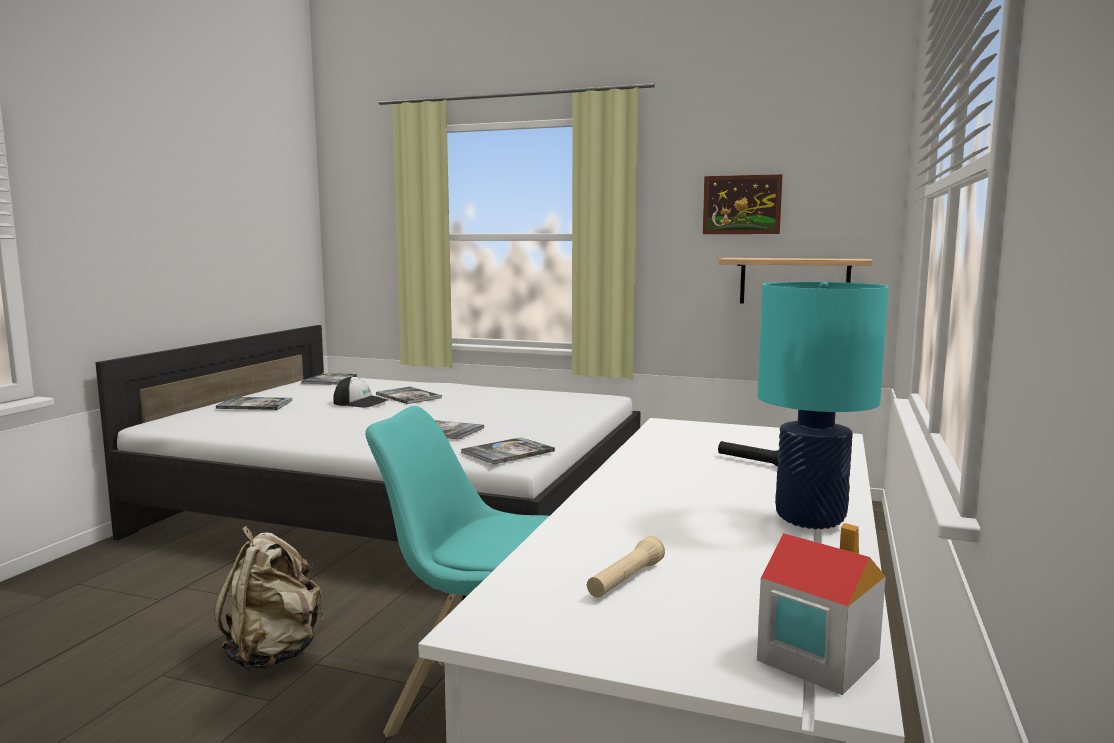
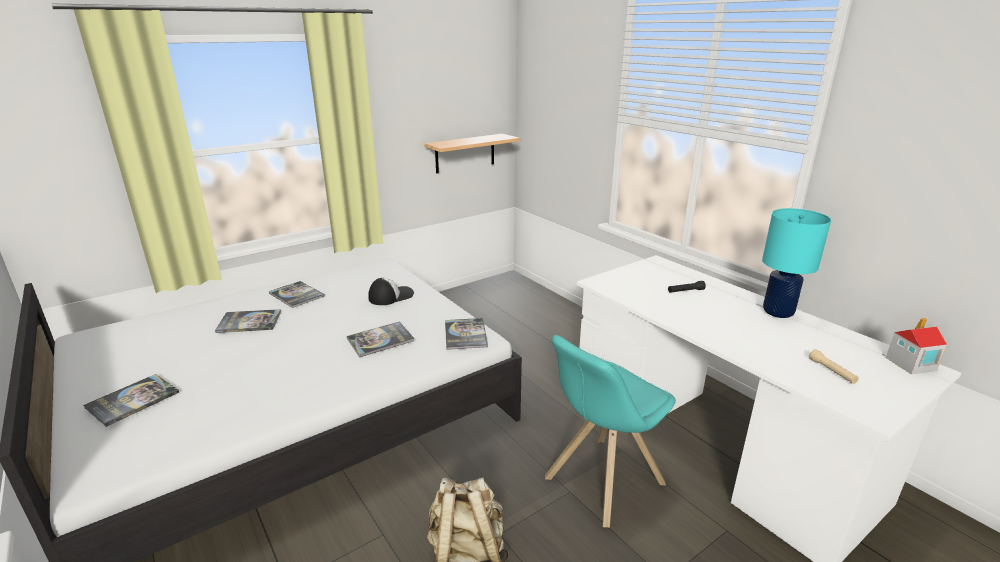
camera: 55 degrees left, 15 degrees up
book [301,373,357,385] -> book moved to [269,281,325,308]
cap [333,376,388,408] -> cap moved to [368,278,414,305]
picture [703,174,783,234] -> none

